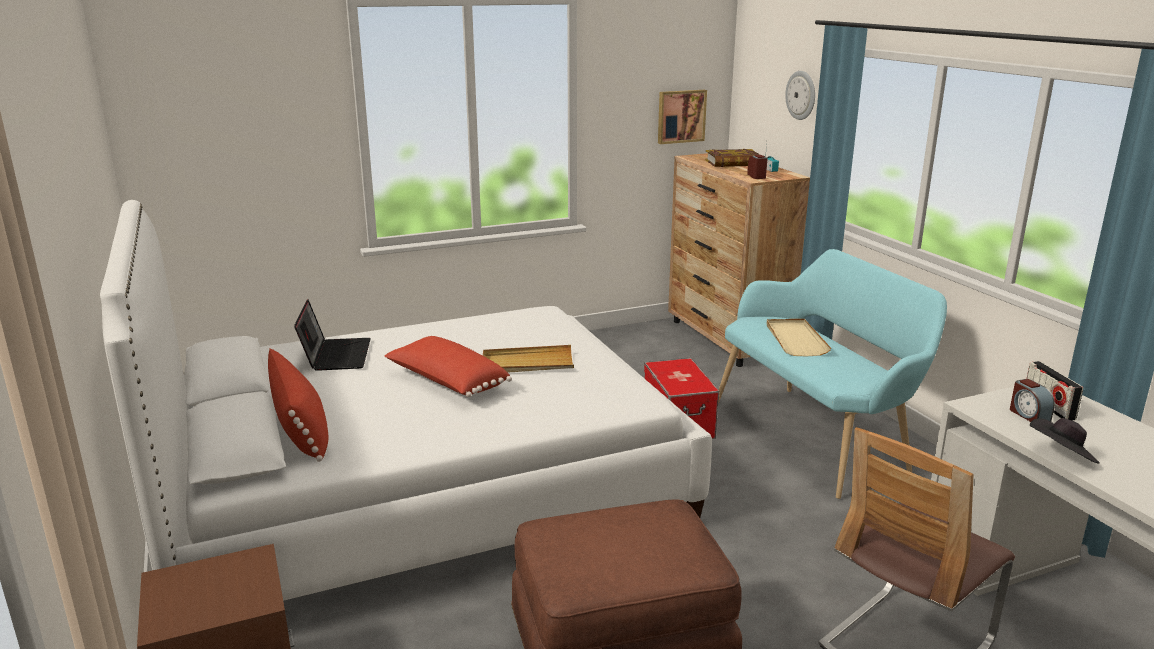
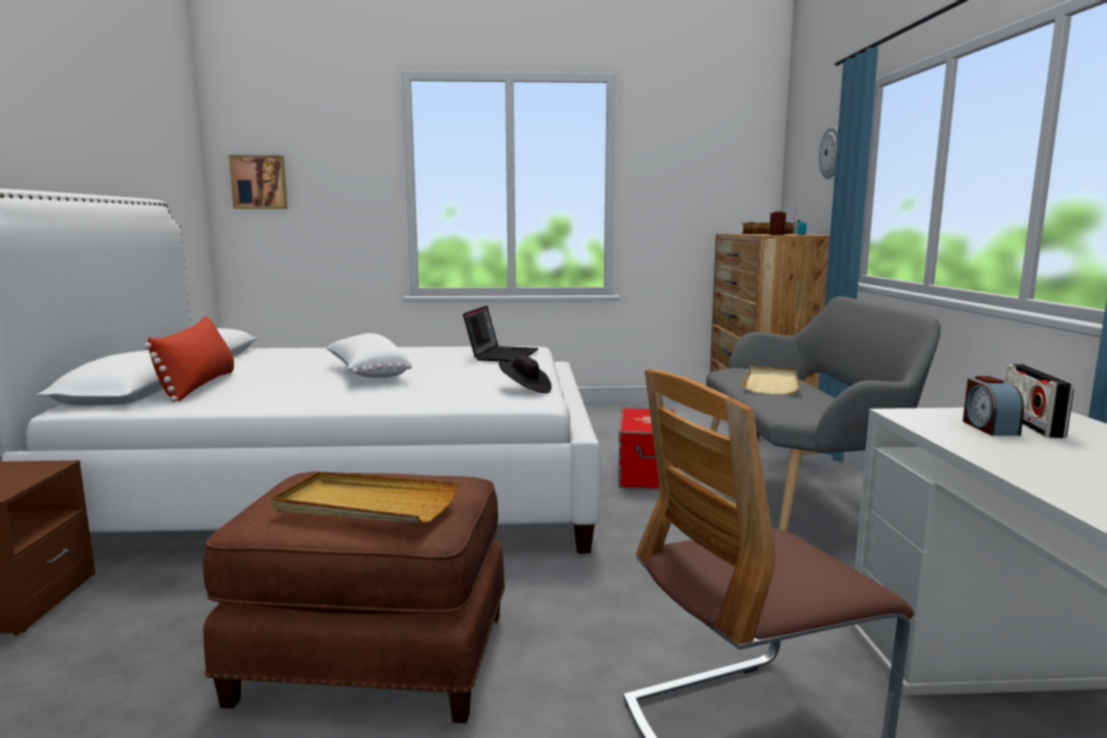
camera: 20 degrees right, 10 degrees down
laptop [294,299,371,371] -> laptop moved to [463,306,538,362]
red pillow [385,336,512,397] -> white pillow [326,333,411,378]
beige tray [483,345,574,373] -> beige tray moved to [272,472,459,523]
picture [658,90,707,144] -> picture moved to [229,155,288,209]
turquoise bench [718,249,947,499] -> grey bench [706,296,941,531]
black hat [1030,418,1100,464] -> black hat moved to [498,355,552,393]

